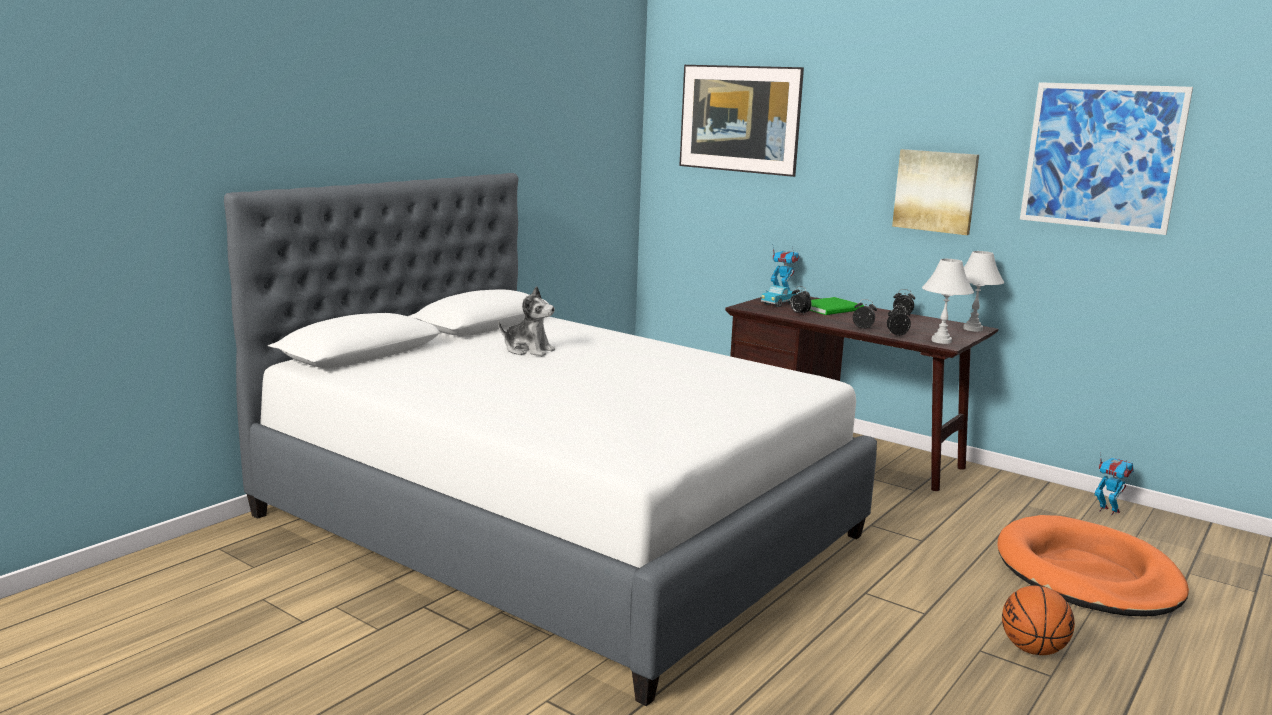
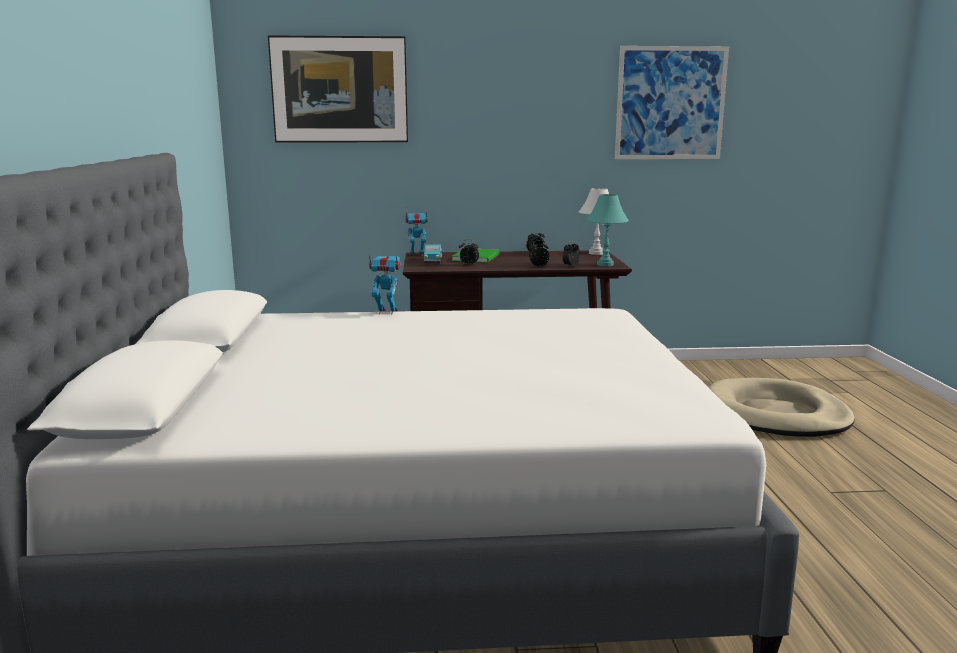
camera: 40 degrees left, 0 degrees up
plush toy [498,286,555,356] -> none
picture [892,149,979,235] -> none
white table lamp [922,259,974,344] -> turquoise table lamp [586,194,629,266]
orange dog bed [997,515,1189,616] -> beige dog bed [709,378,855,437]
basketball [1002,586,1075,655] -> none
toy robot [1095,452,1134,515] -> toy robot moved to [368,249,402,315]

